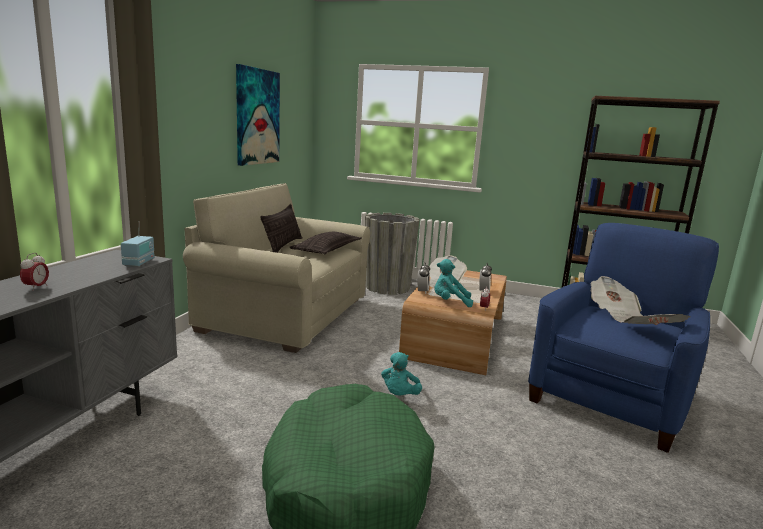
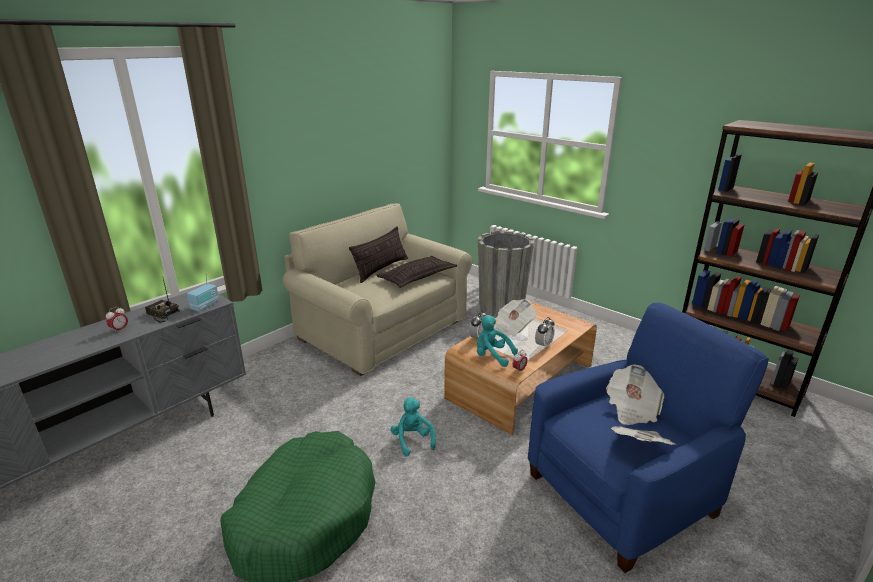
camera: 25 degrees right, 10 degrees up
picture [236,64,280,166] -> none
turquoise plush toy [381,352,422,395] -> turquoise plush toy turned 120 degrees clockwise [391,397,436,457]
none -> radio [145,279,180,322]

